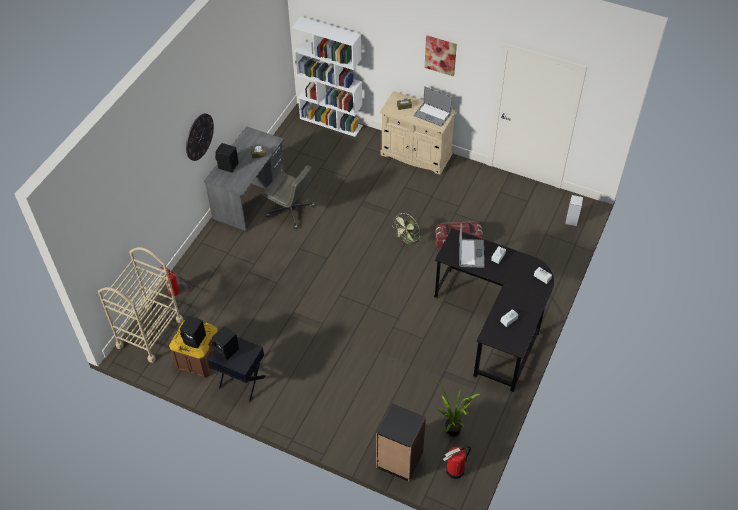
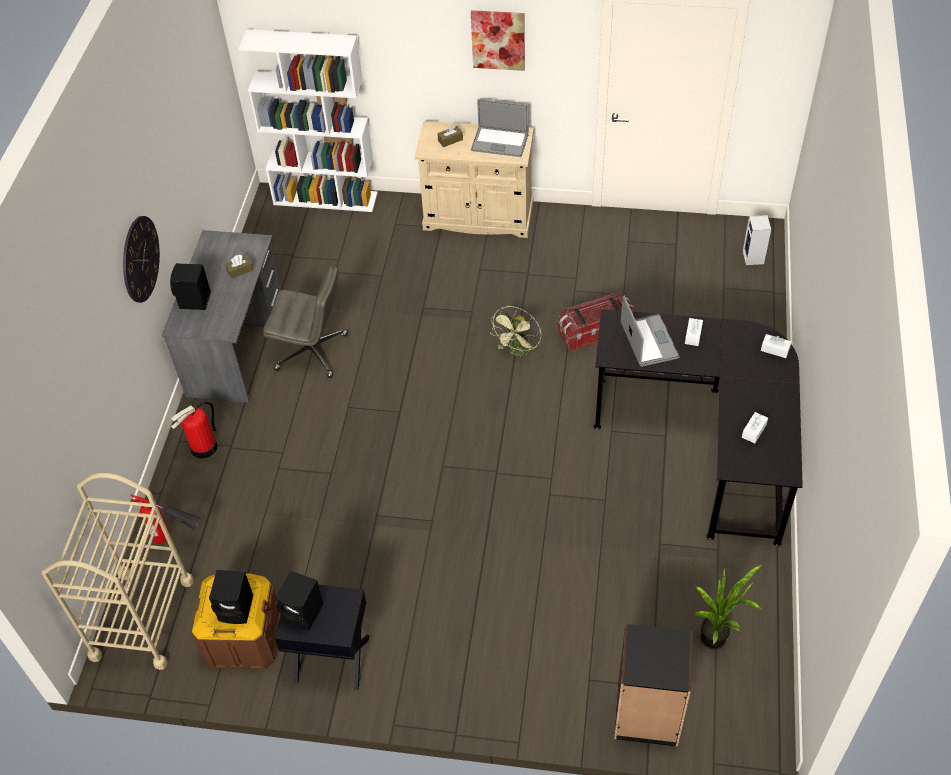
camera: 15 degrees left, 0 degrees up
fire extinguisher [443,446,471,479] -> fire extinguisher moved to [171,401,218,458]

